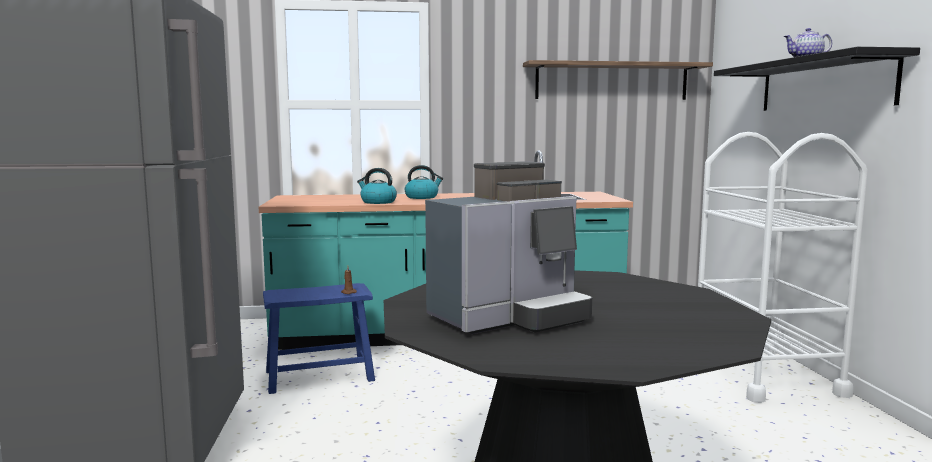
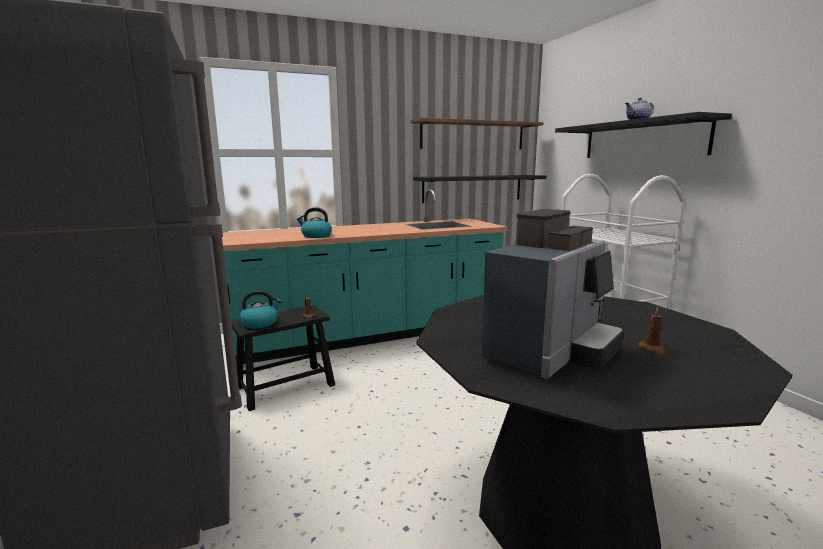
camera: 15 degrees left, 5 degrees up
blue stool [263,283,375,394] -> black stool [231,306,335,411]
kettle [405,165,443,199] -> kettle moved to [240,290,282,329]
none -> black shelf [413,175,546,203]
none -> brown candle [638,307,666,355]

